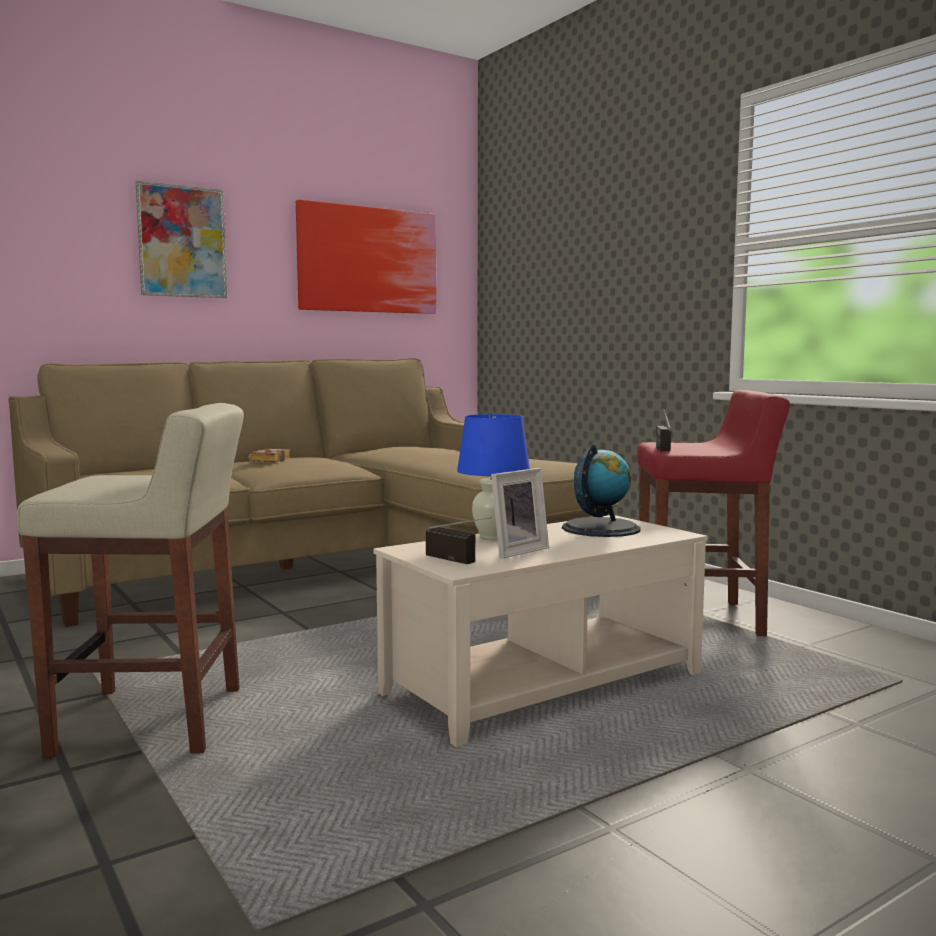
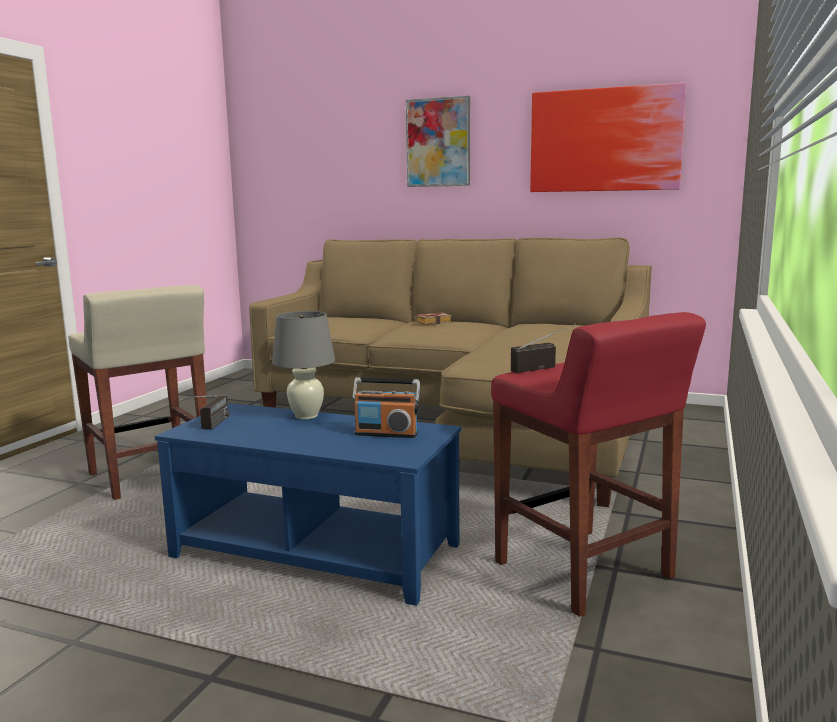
camera: 55 degrees right, 5 degrees up
beige coffee table [373,515,708,747] -> blue coffee table [155,403,461,606]
blue table lamp [457,414,530,539] -> grey table lamp [272,311,335,419]
picture frame [491,468,549,559] -> none
globe [562,443,641,537] -> radio [352,377,420,438]

